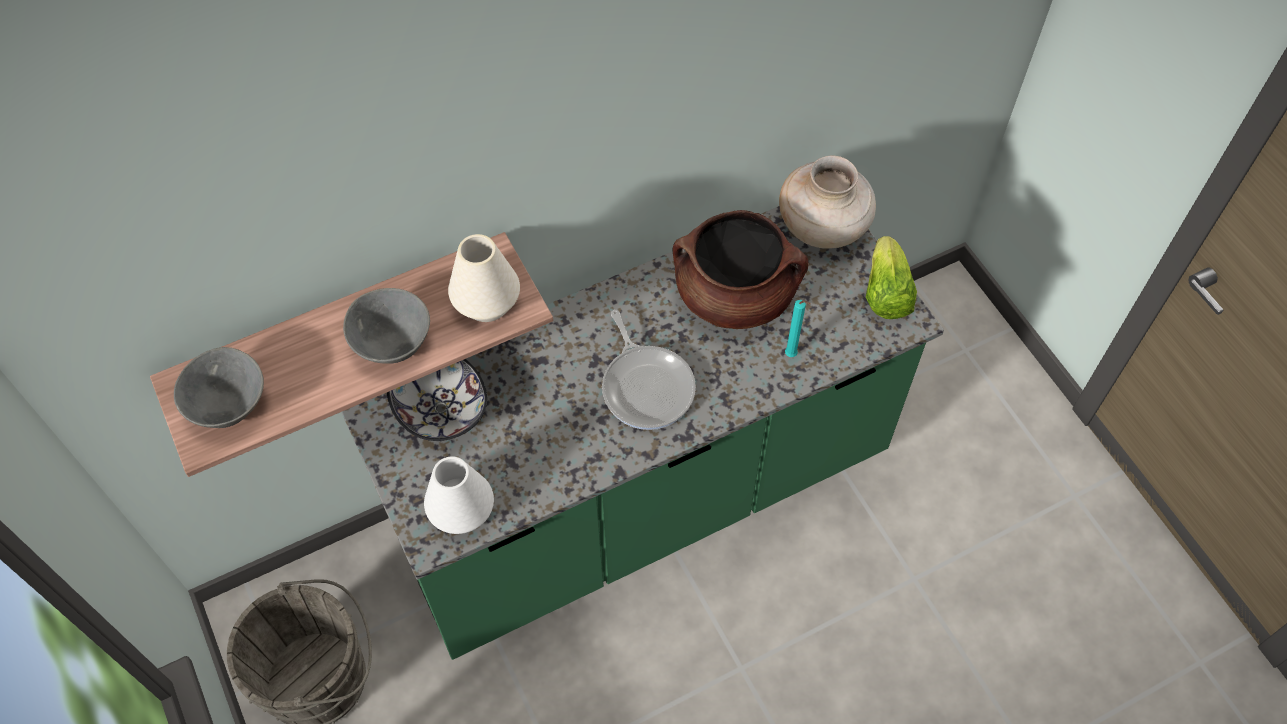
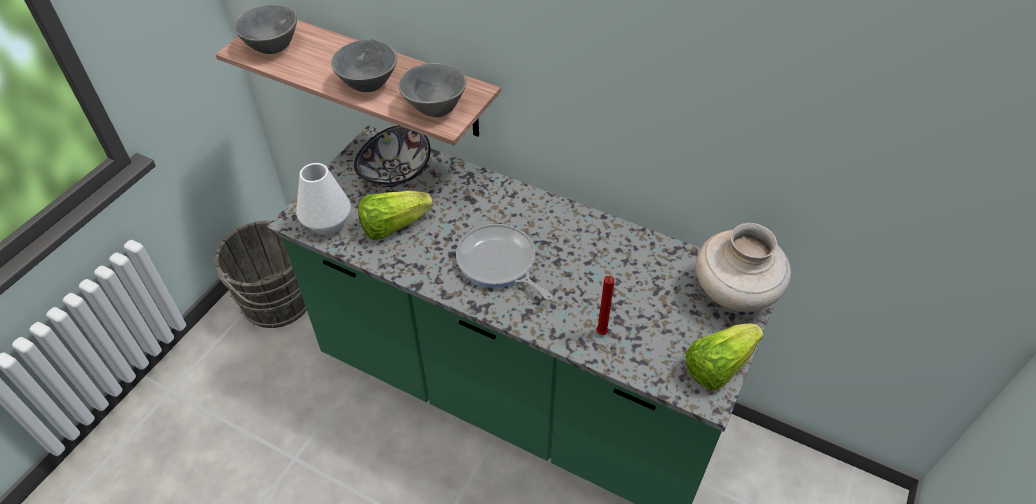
camera: 55 degrees right, 10 degrees down
white vase [448,234,520,322] -> grey bowl [398,63,466,117]
frying pan [602,310,696,430] -> frying pan turned 105 degrees clockwise [456,224,553,300]
brown cooking pot [673,210,809,329] -> none
turquoise candle [785,300,811,357] -> red candle [596,276,615,335]
none -> lettuce [358,190,433,240]

